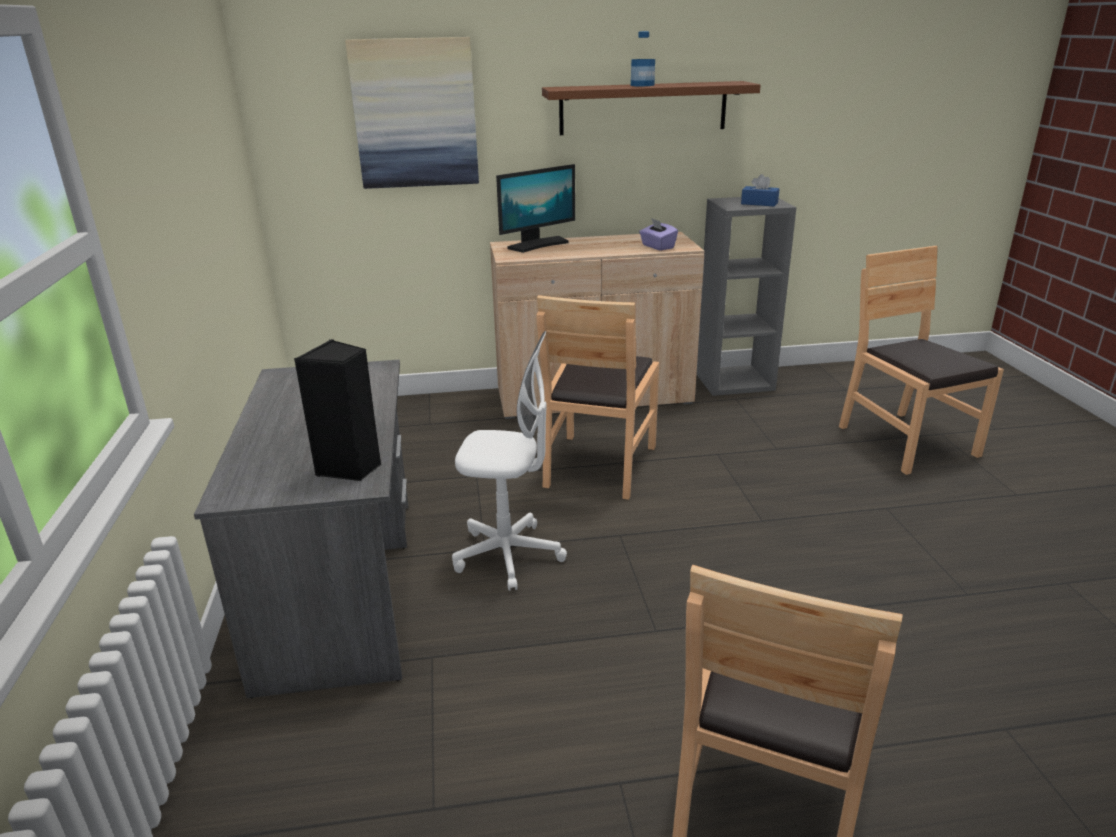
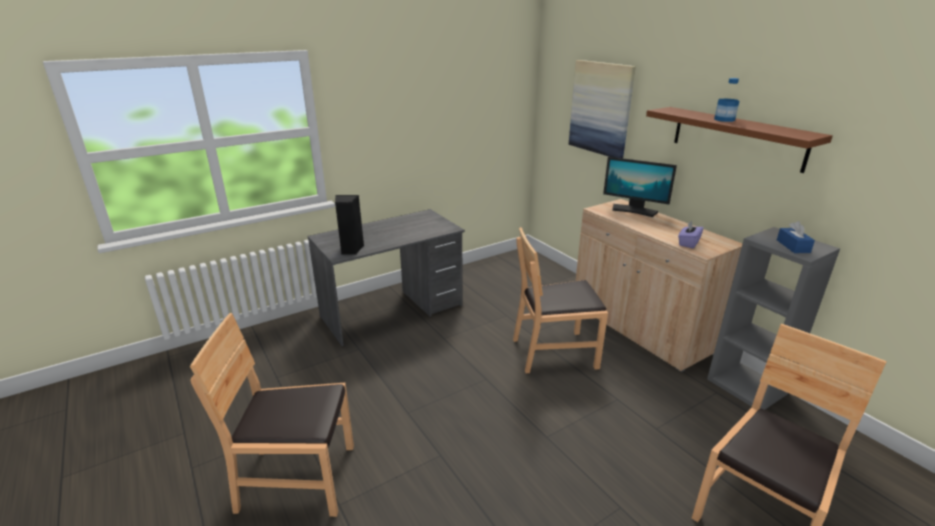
camera: 65 degrees right, 0 degrees up
white office chair [452,331,567,591] -> none

